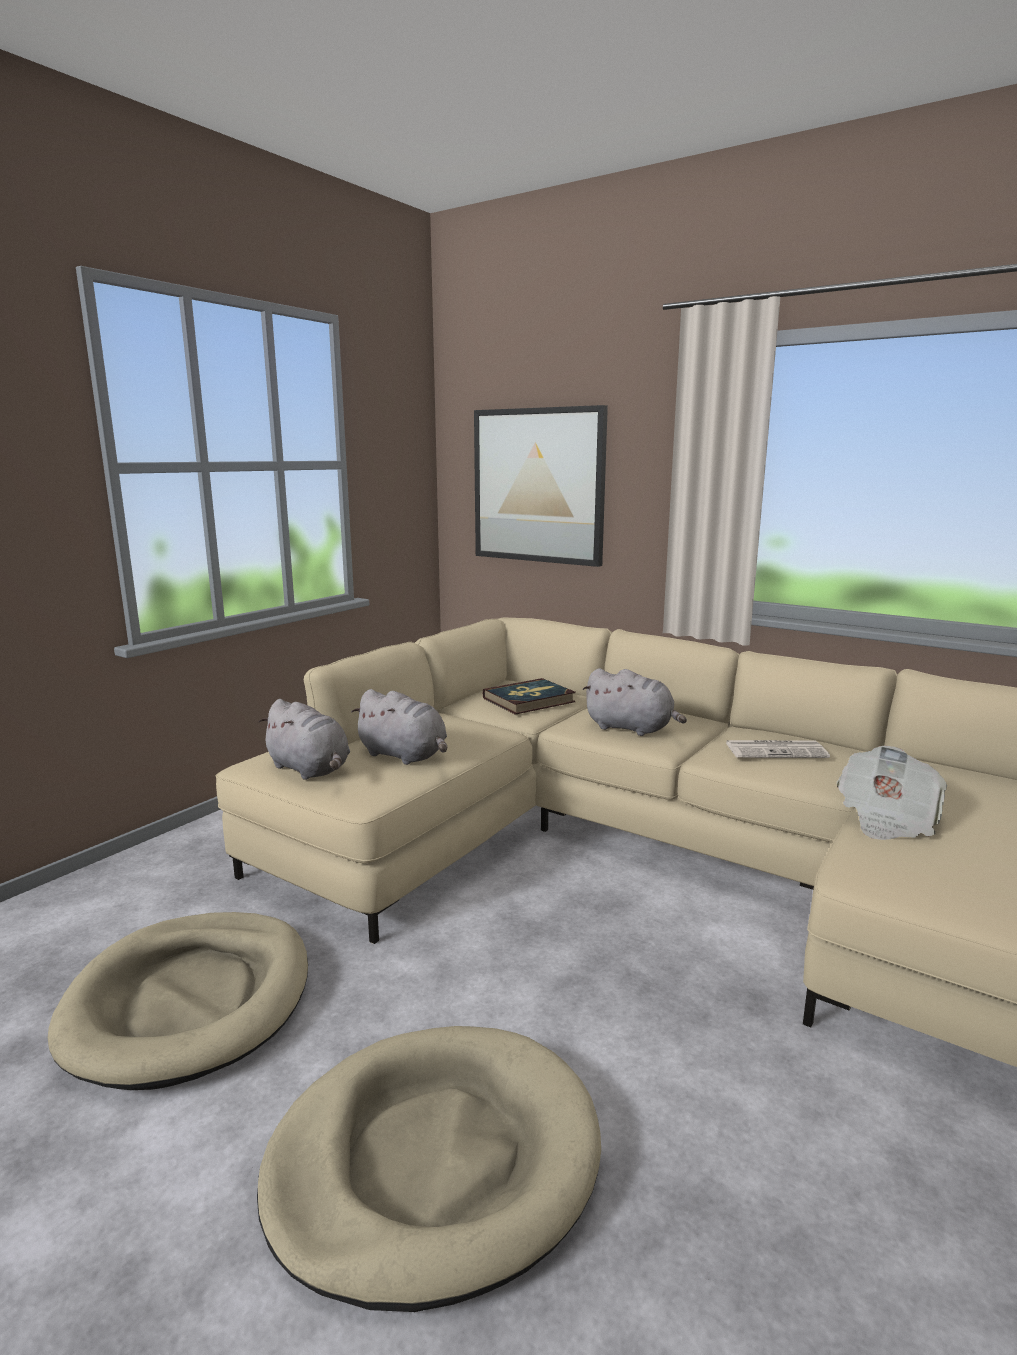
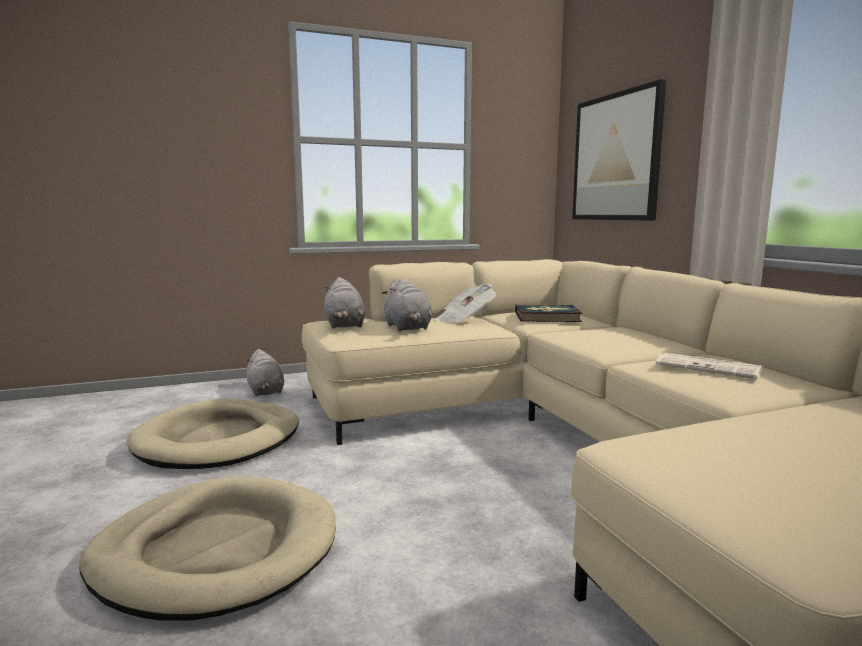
camera: 35 degrees right, 5 degrees down
grey plush toy [582,668,687,736] -> grey plush toy moved to [246,349,284,396]
newspaper [837,746,947,840] -> newspaper moved to [435,284,496,322]

